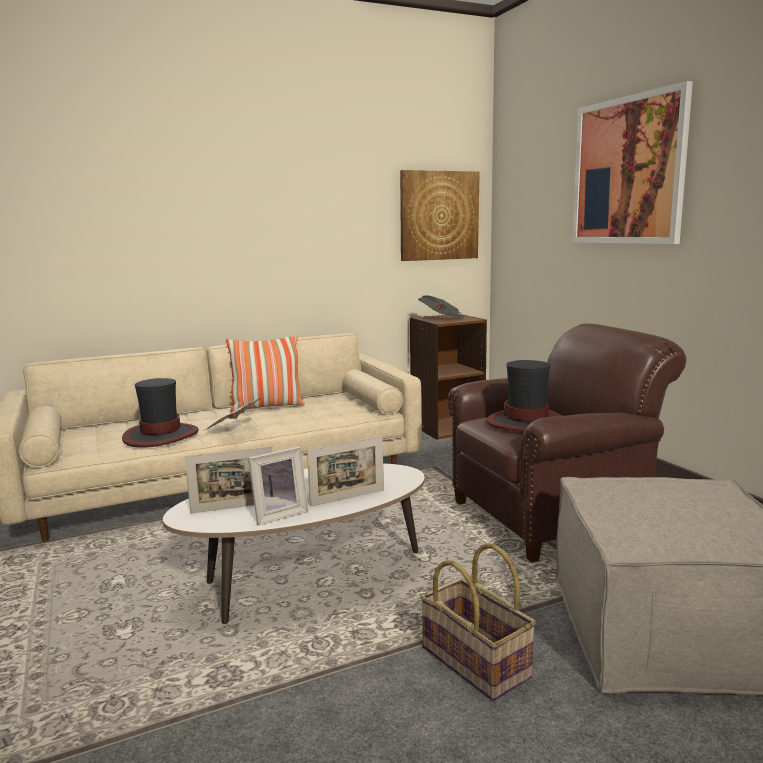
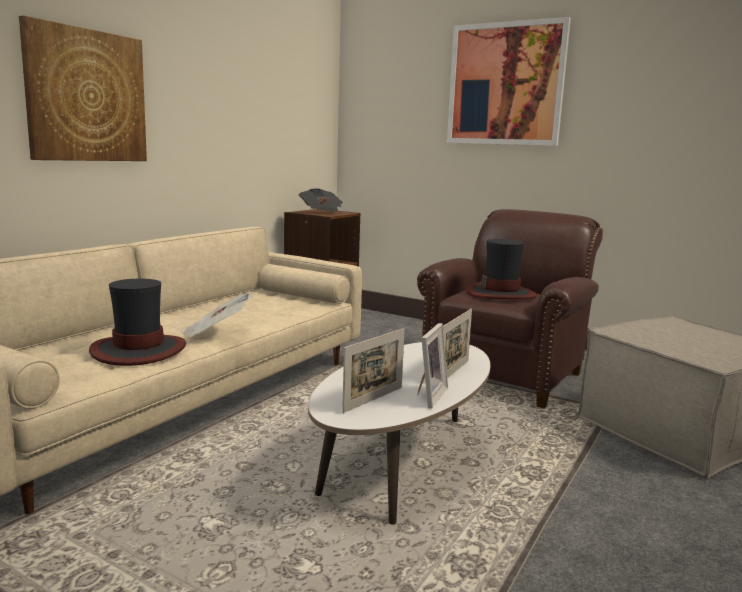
camera: 35 degrees left, 0 degrees up
pillow [226,335,305,413] -> none
picture [400,170,480,261] -> picture moved to [19,16,147,161]
basket [420,543,536,701] -> none

